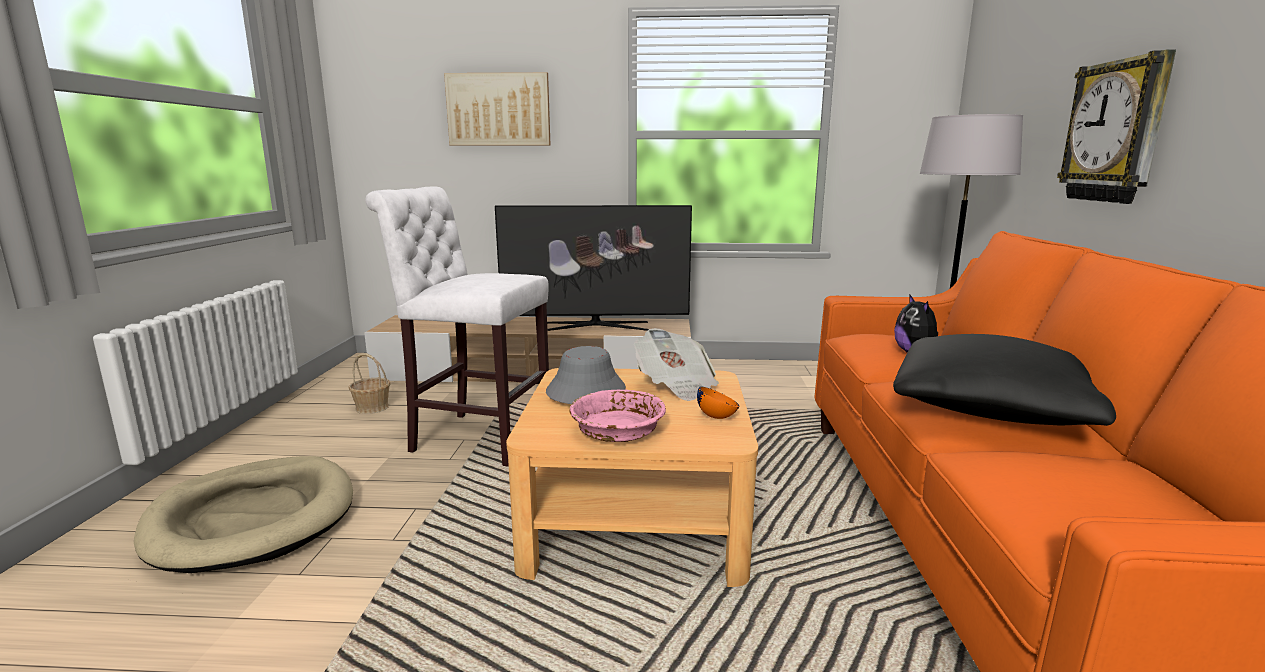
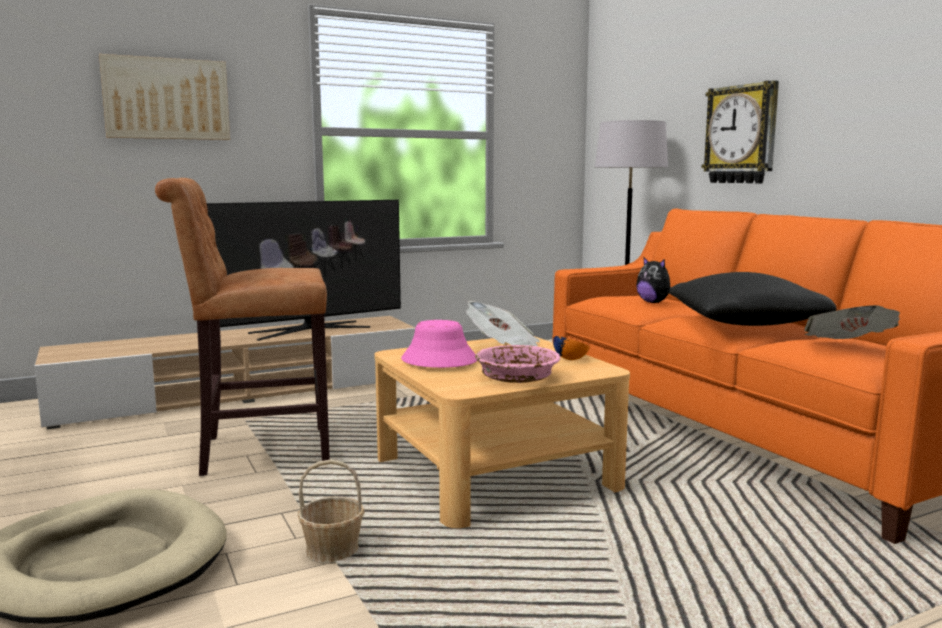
camera: 30 degrees left, 5 degrees down
basket [348,354,391,414] -> basket moved to [298,459,365,564]
white stool [366,186,549,467] -> brown stool [155,178,330,476]
grey hat [546,346,626,404] -> pink hat [401,320,477,368]
none -> newspaper [804,305,900,339]

